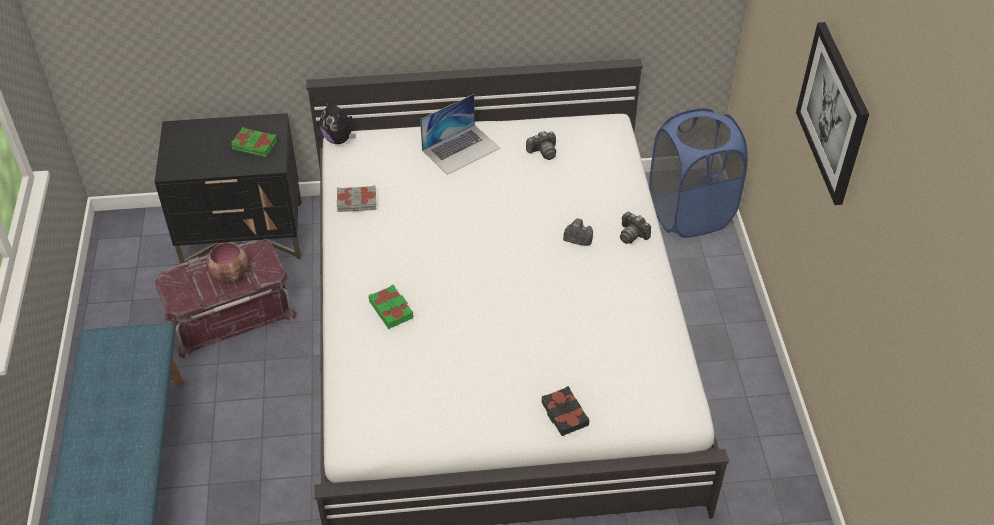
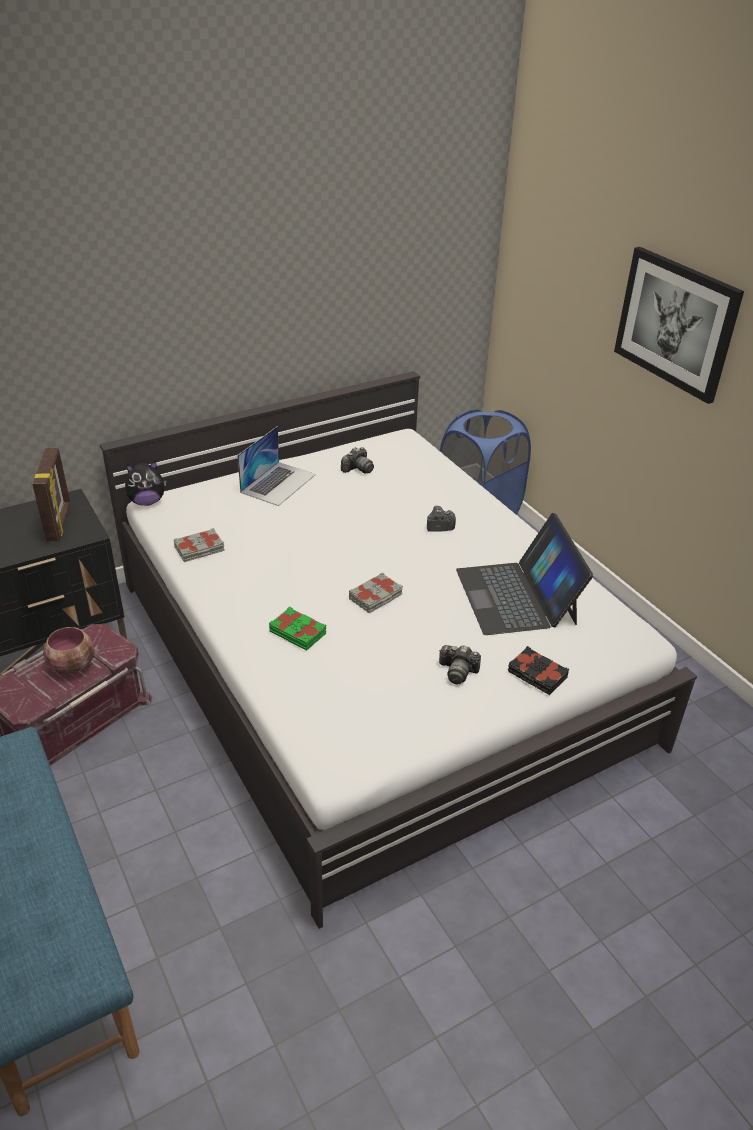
camera: 25 degrees left, 10 degrees down
green book [231,127,277,157] -> picture frame [32,448,70,542]
plush toy [320,100,356,144] -> plush toy turned 45 degrees counterclockwise [125,461,167,506]
camera [620,212,651,244] -> camera moved to [439,645,481,684]
none -> grey book [349,572,403,613]
none -> laptop [456,513,593,635]

